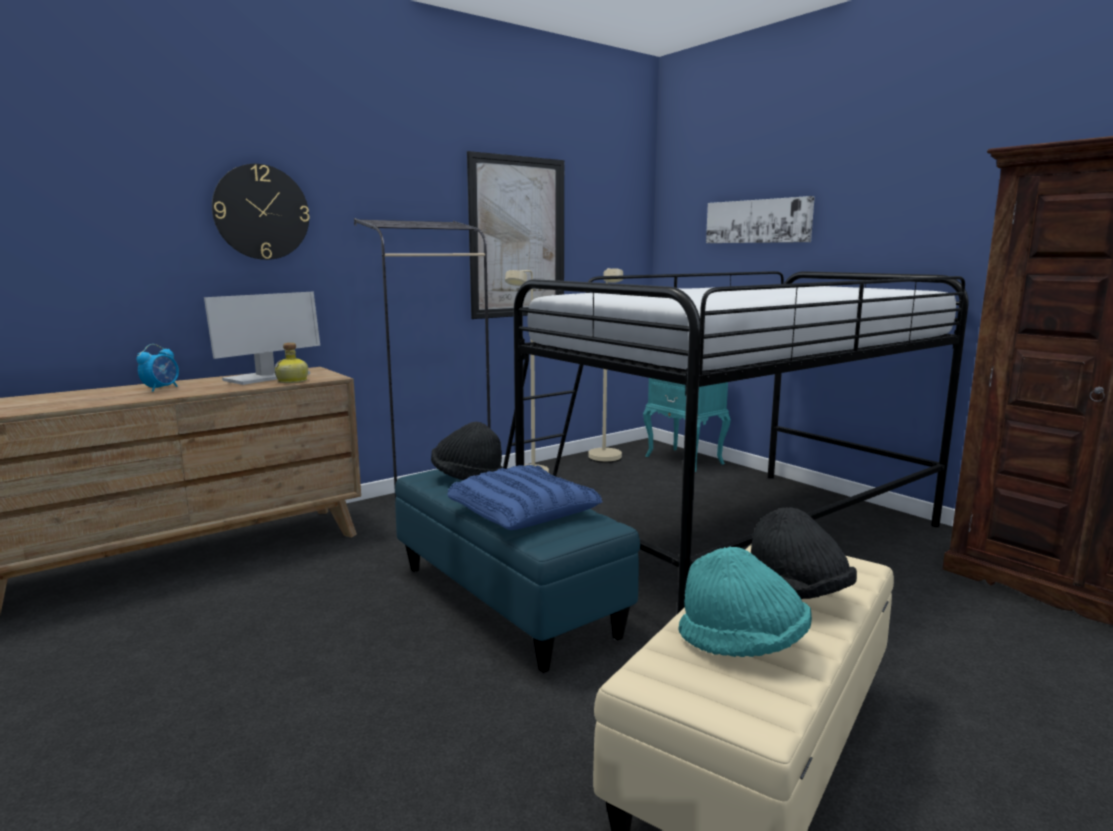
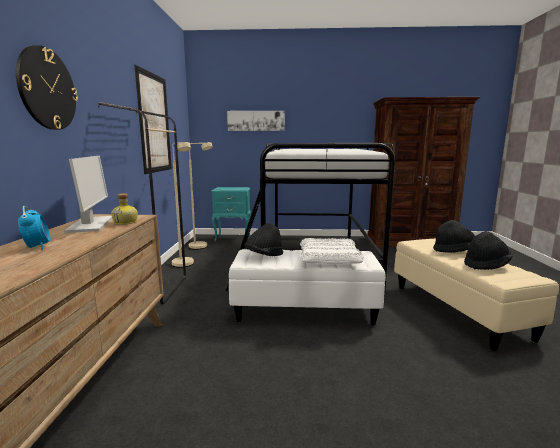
camera: 50 degrees left, 0 degrees up
blue ottoman [395,469,640,673] -> white ottoman [229,249,386,325]
blue pillow [447,465,603,530] -> white pillow [300,238,364,264]
turquoise hat [678,547,812,657] -> black hat [464,231,513,270]

